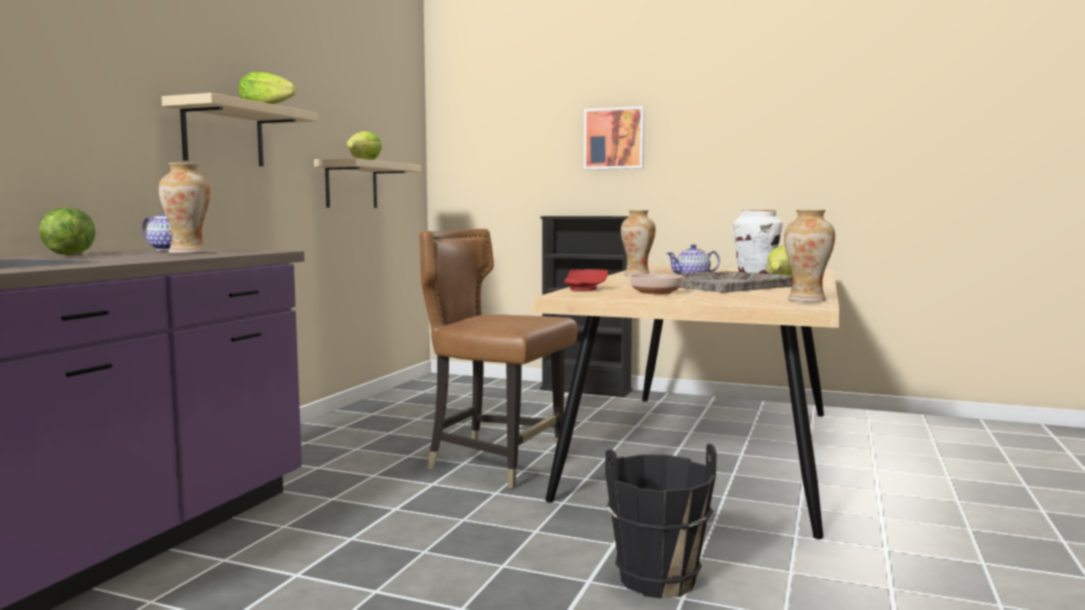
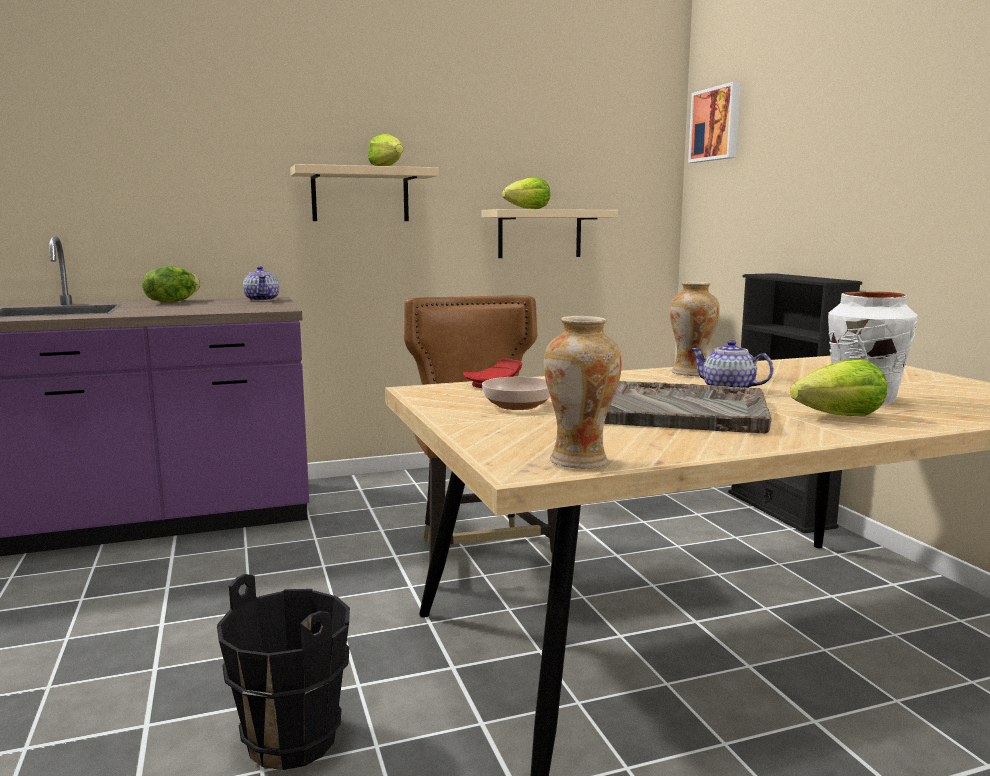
camera: 50 degrees right, 5 degrees up
vase [158,163,210,253] -> none
picture [584,106,645,170] -> picture moved to [688,82,741,163]

